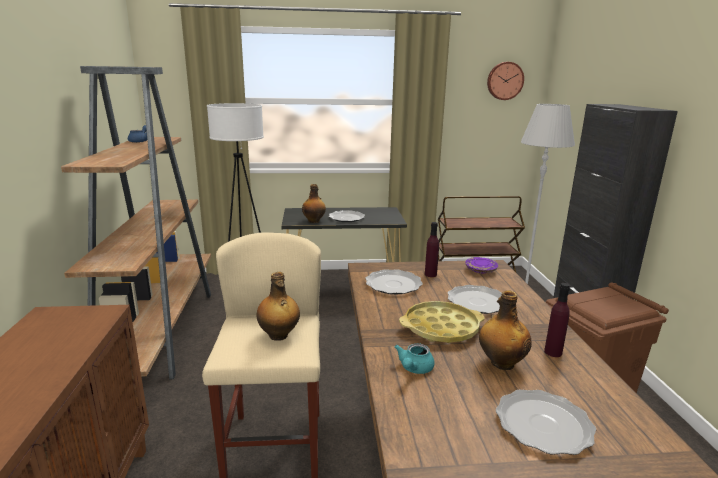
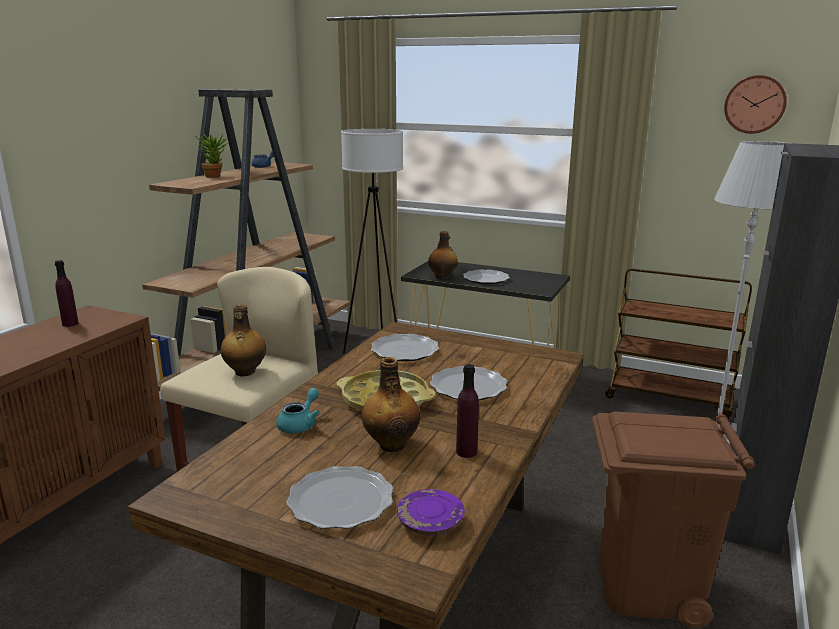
camera: 30 degrees right, 0 degrees up
turquoise teapot [395,343,435,374] -> turquoise teapot turned 150 degrees clockwise [277,388,320,434]
purple bottle [425,222,439,277] -> purple bottle moved to [55,260,78,327]
purple plate [465,257,498,273] -> purple plate moved to [397,489,465,535]
none -> potted plant [197,133,229,178]

